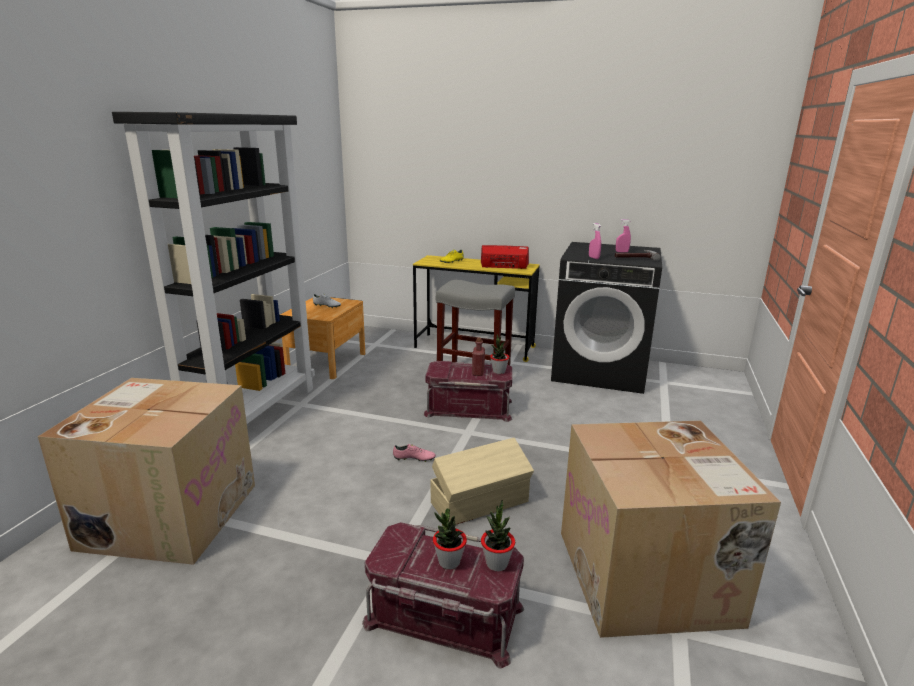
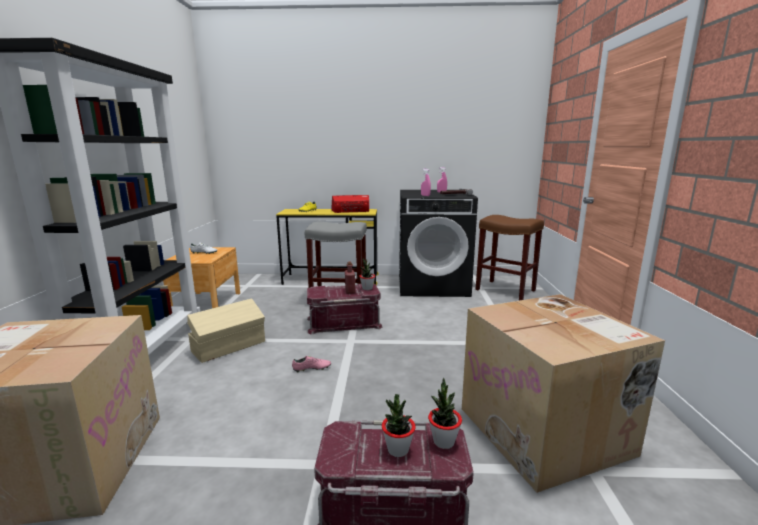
camera: 15 degrees left, 5 degrees down
beige storage box [431,438,534,525] -> beige storage box moved to [187,298,265,363]
none -> brown stool [475,215,544,300]

